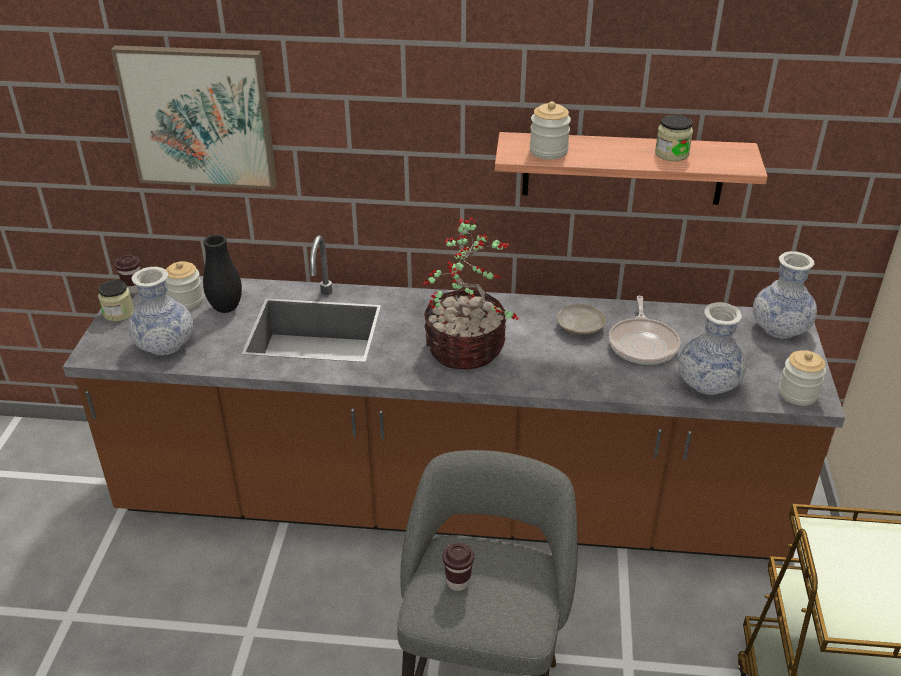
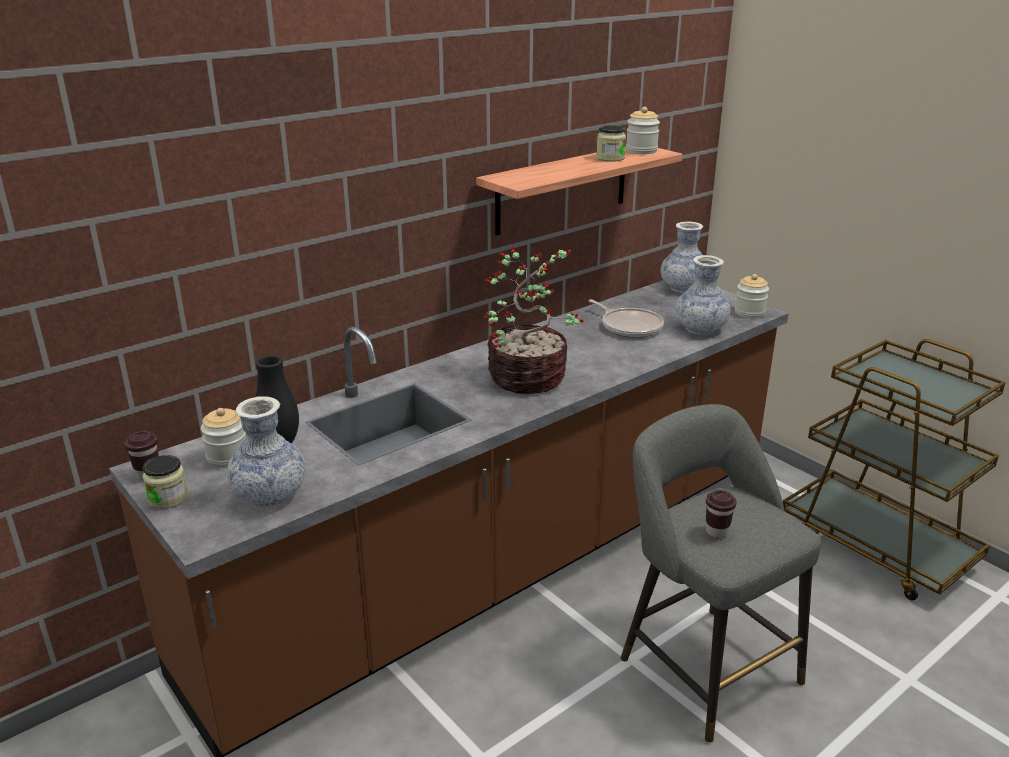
camera: 45 degrees left, 10 degrees down
picture [111,45,277,189] -> none
jar [530,101,571,160] -> jar moved to [626,107,660,154]
beige plate [557,304,606,335] -> none

